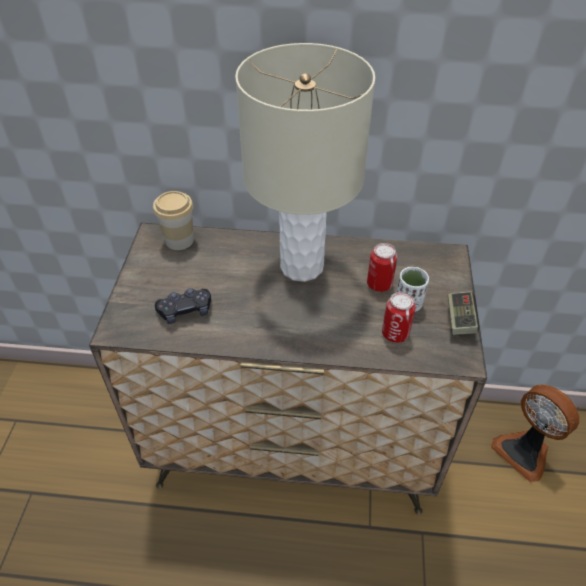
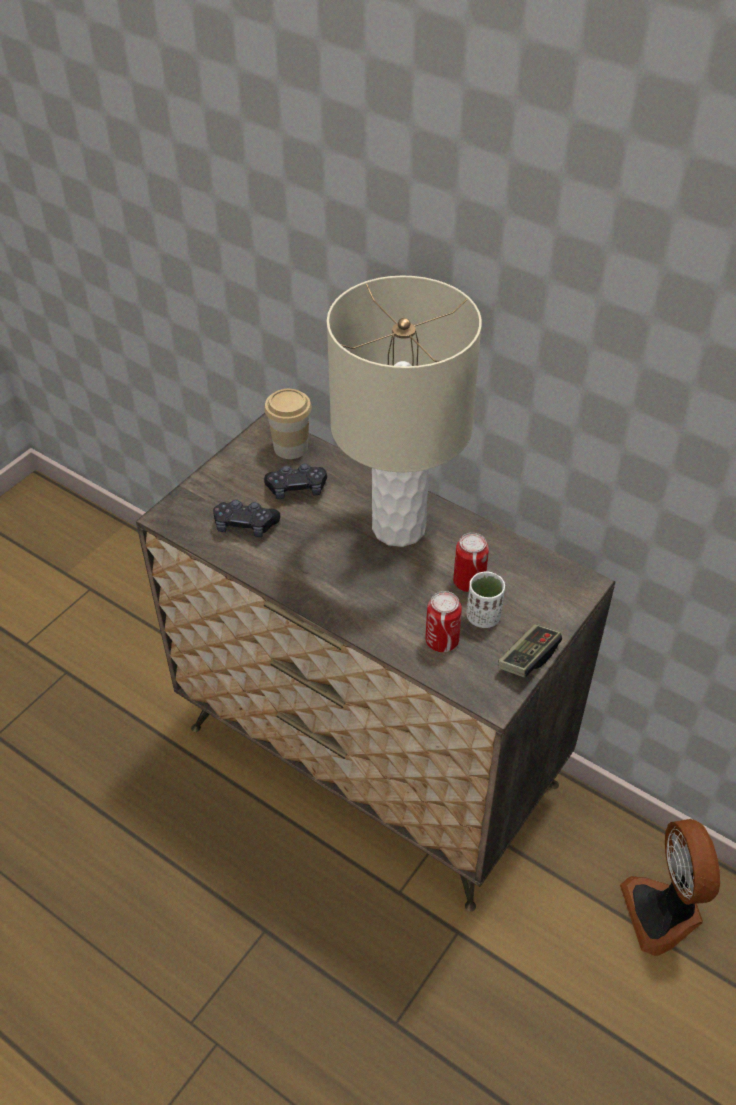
camera: 30 degrees right, 0 degrees up
none -> black game controller [264,464,327,499]

